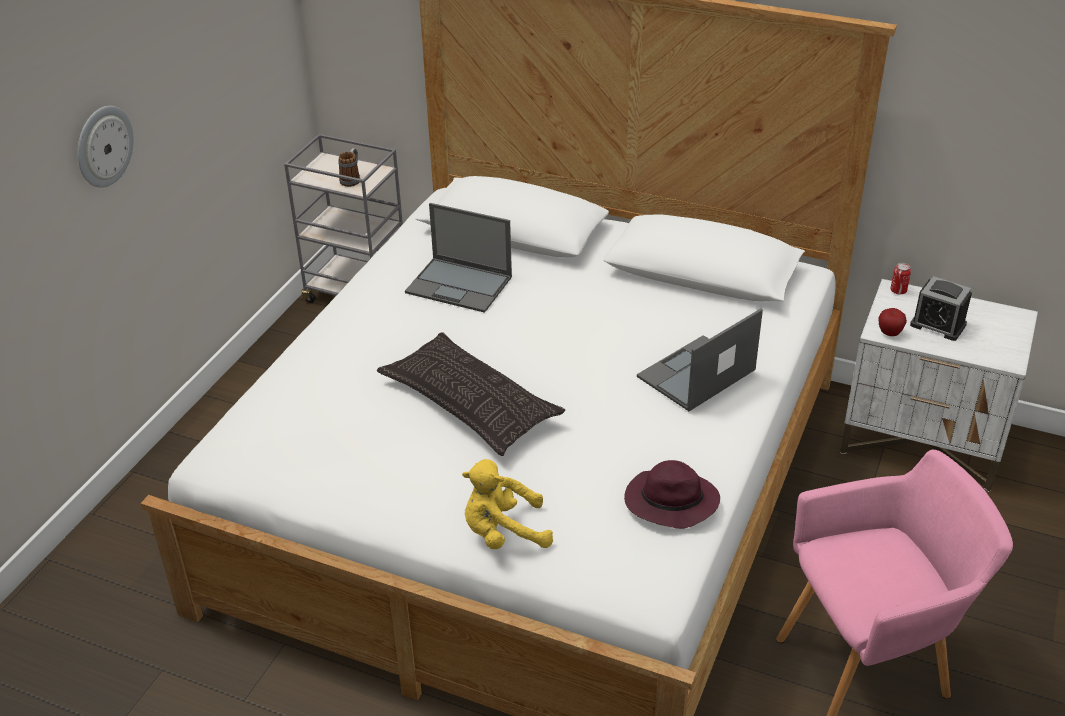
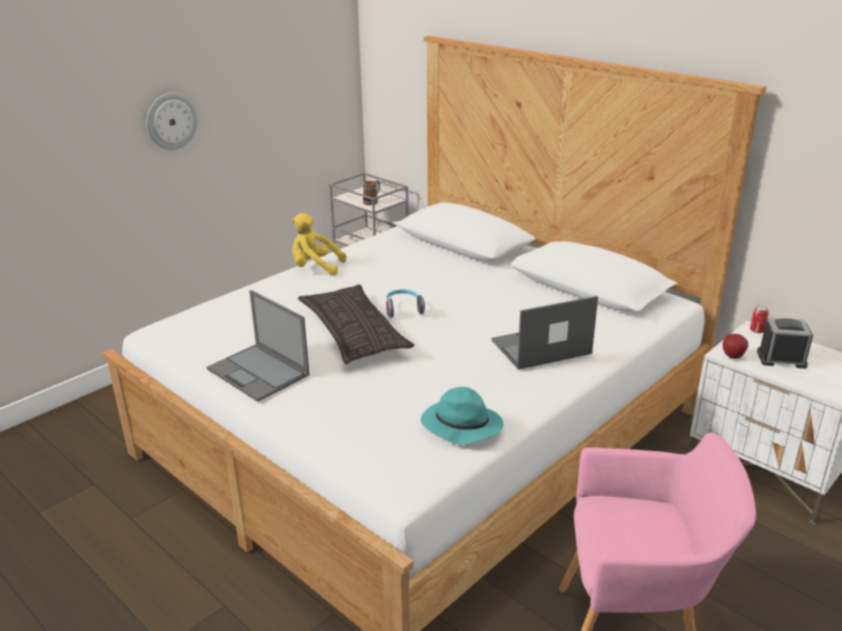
camera: 20 degrees right, 10 degrees down
laptop [405,203,512,313] -> laptop moved to [206,290,310,402]
yellow plush toy [462,459,553,549] -> yellow plush toy moved to [292,213,346,276]
purple hat [624,460,720,529] -> turquoise hat [421,387,504,445]
alarm clock [910,276,972,341] -> alarm clock turned 135 degrees clockwise [757,317,813,369]
none -> headphones [386,290,425,318]

